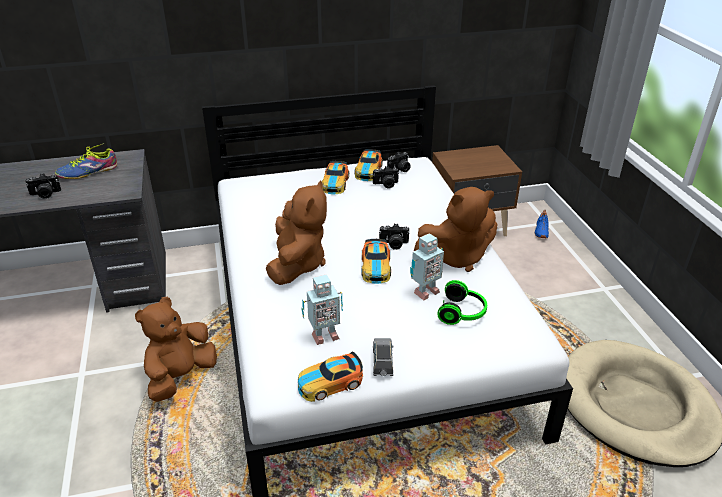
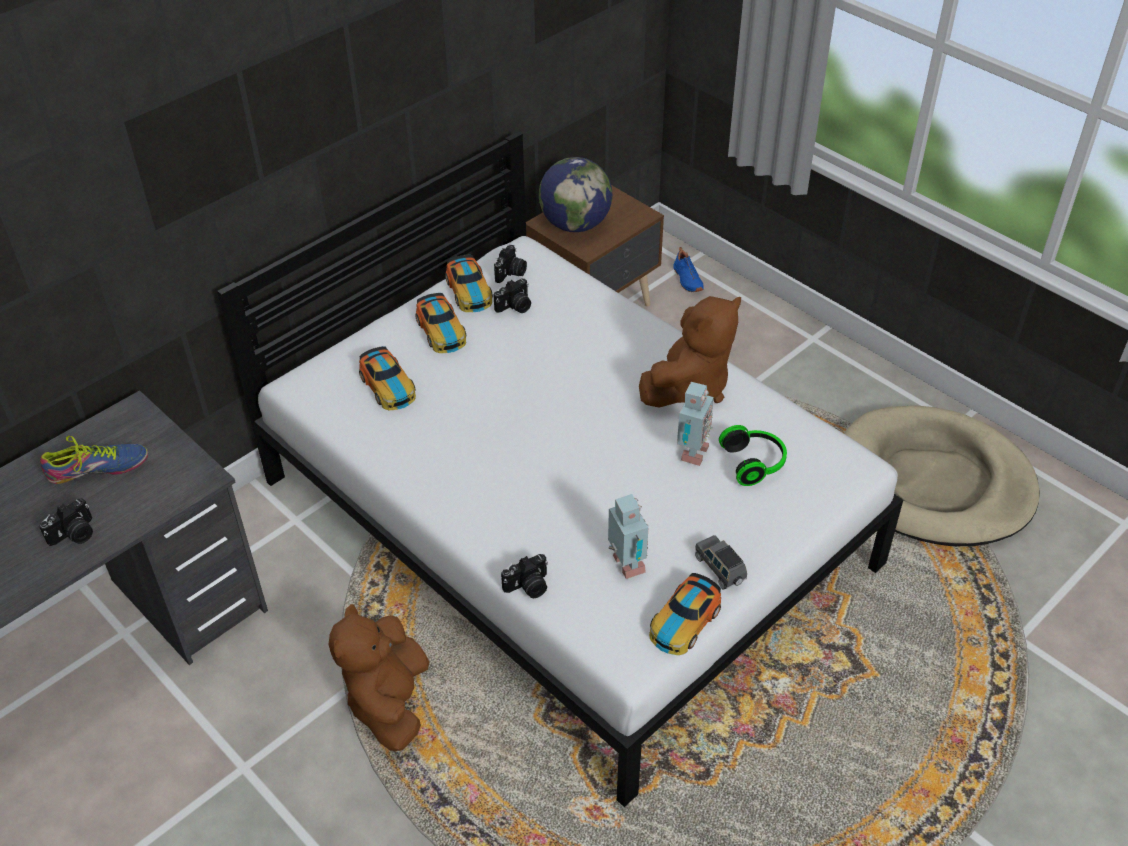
camera: 30 degrees left, 10 degrees up
shoe [55,143,117,179] -> shoe turned 135 degrees counterclockwise [40,436,148,484]
brown plush toy [266,180,327,285] -> none
toy robot [301,274,343,345] -> toy robot turned 60 degrees counterclockwise [608,494,649,579]
toy car [362,239,391,284] -> toy car moved to [359,346,416,410]
camera [379,224,410,250] -> camera moved to [501,554,548,598]
none -> globe [539,157,612,232]

